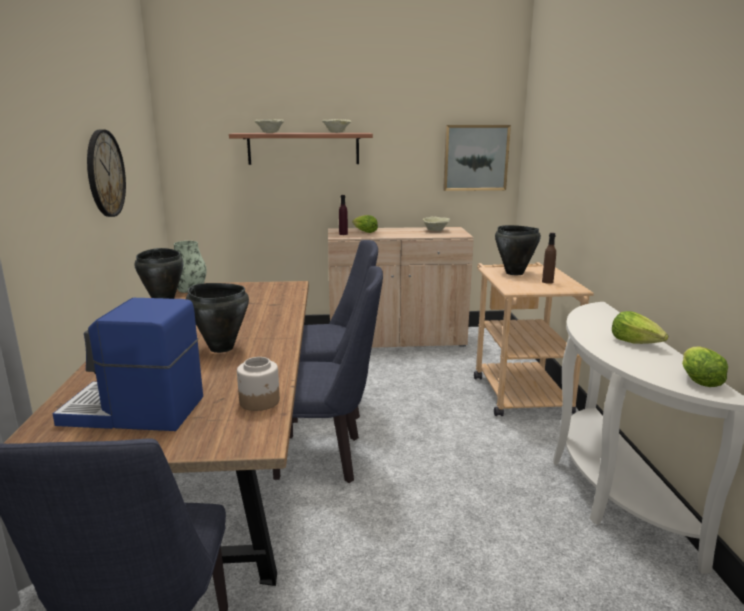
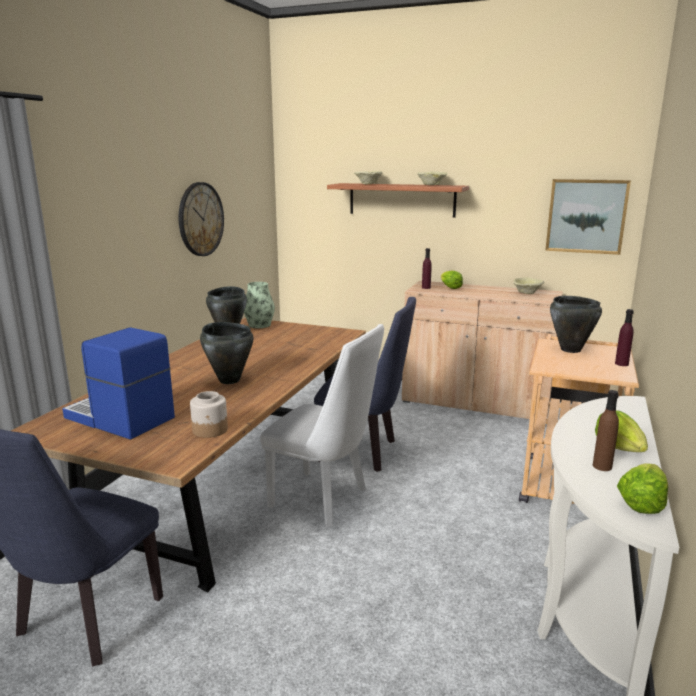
camera: 25 degrees right, 0 degrees up
blue chair [273,266,383,483] -> white chair [260,324,384,527]
brown bottle [542,233,556,284] -> brown bottle moved to [593,390,619,471]
none -> purple bottle [615,309,634,366]

